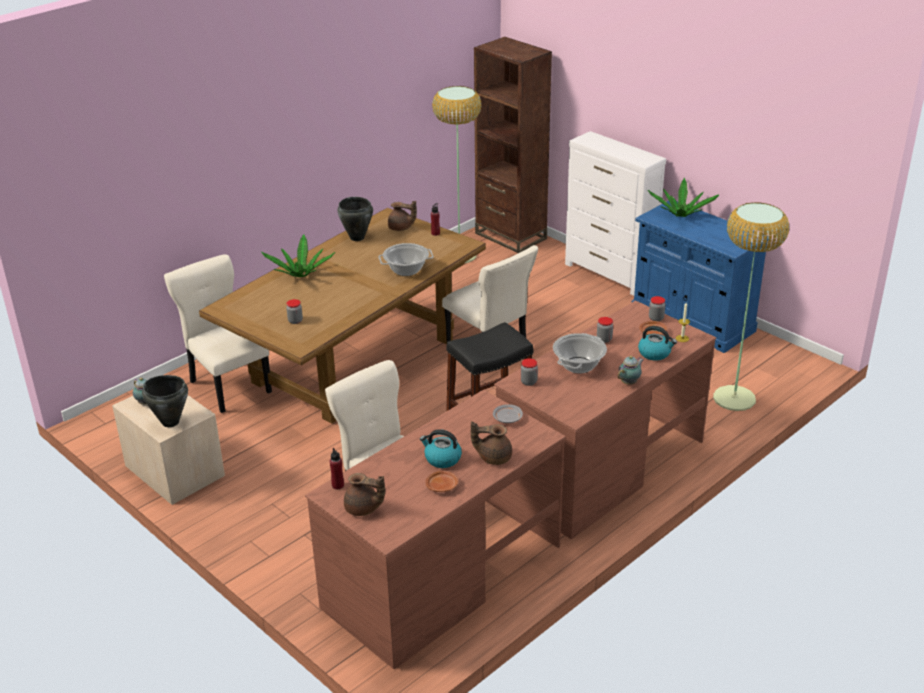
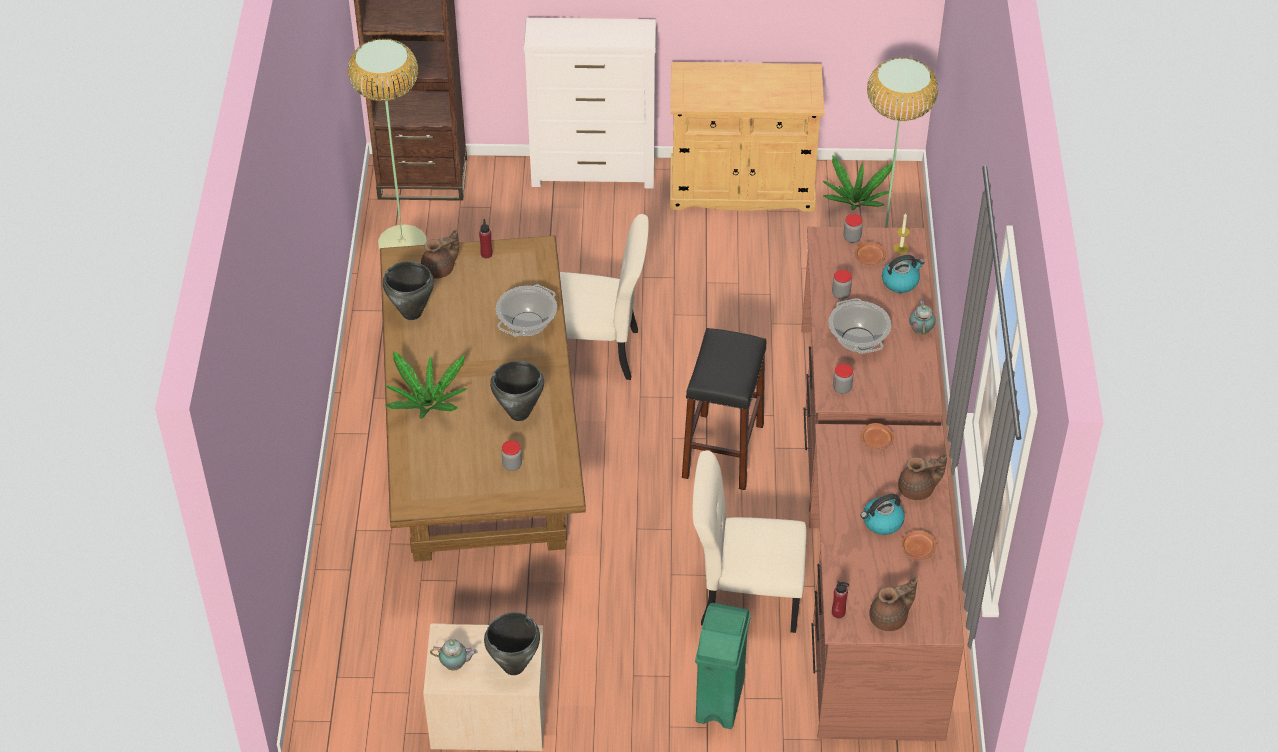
camera: 45 degrees left, 15 degrees up
beige chair [164,254,272,413] -> none
brown teapot [471,421,512,465] -> brown teapot turned 150 degrees counterclockwise [898,454,947,500]
grey plate [493,404,523,423] -> brown plate [860,423,894,450]
blue cabinet [631,201,768,353] -> beige cabinet [670,62,824,212]
potted plant [648,178,719,217] -> potted plant moved to [823,155,893,210]
none -> black cooking pot [490,361,544,421]
none -> green trash can [695,603,751,729]

